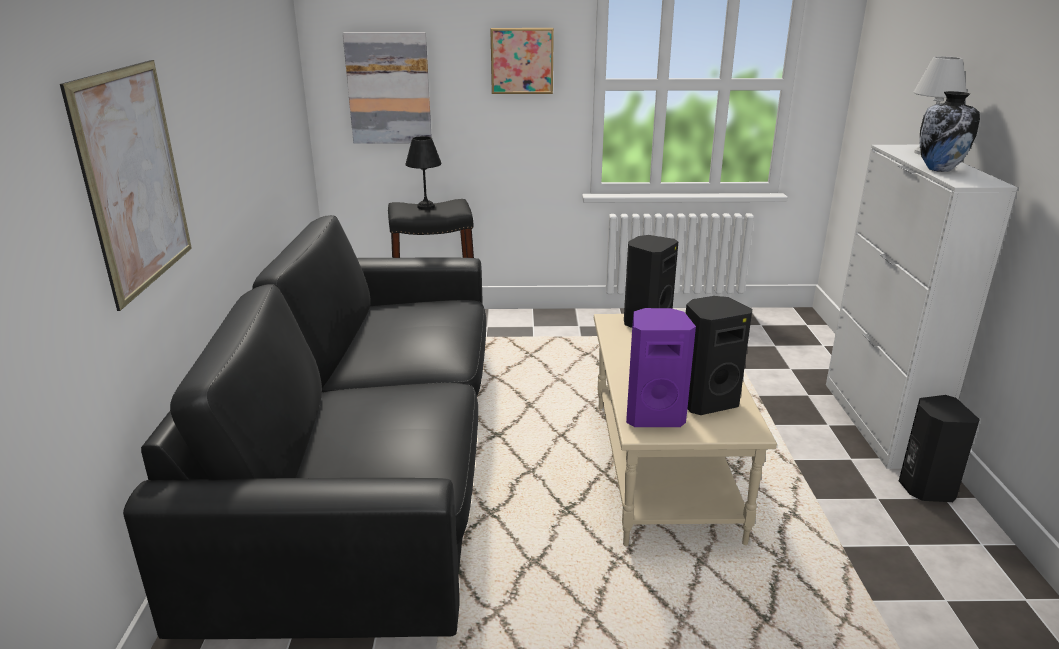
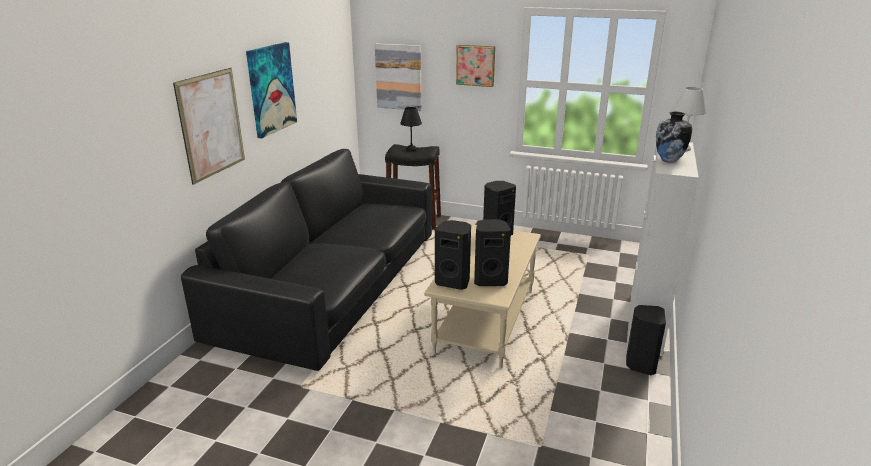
camera: 20 degrees right, 0 degrees up
purple speaker [626,308,696,427] -> black speaker [435,220,471,290]
none -> picture [246,42,297,138]

